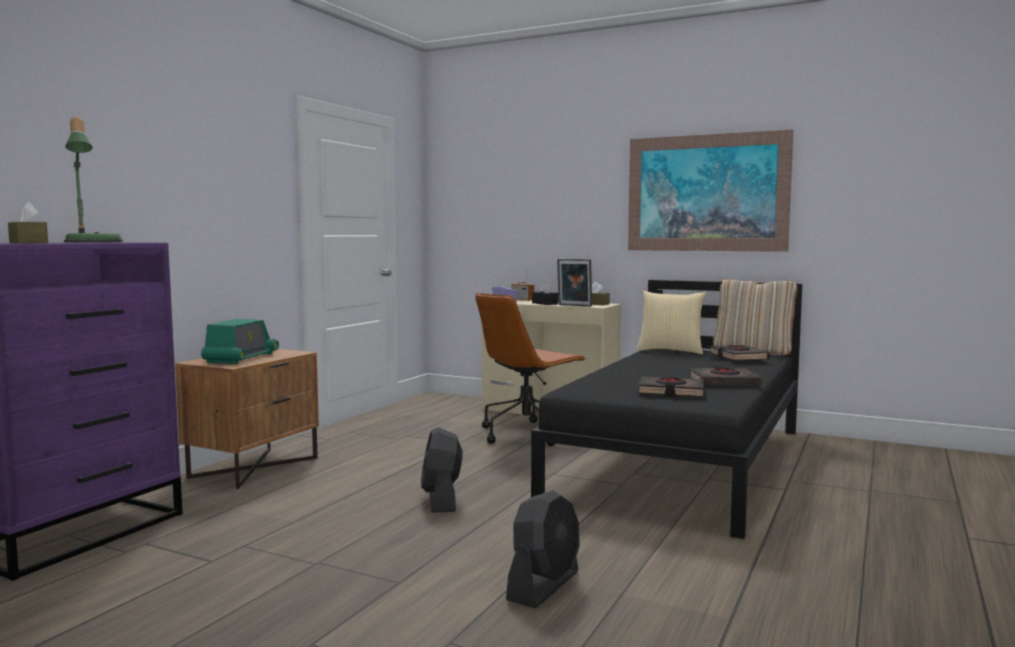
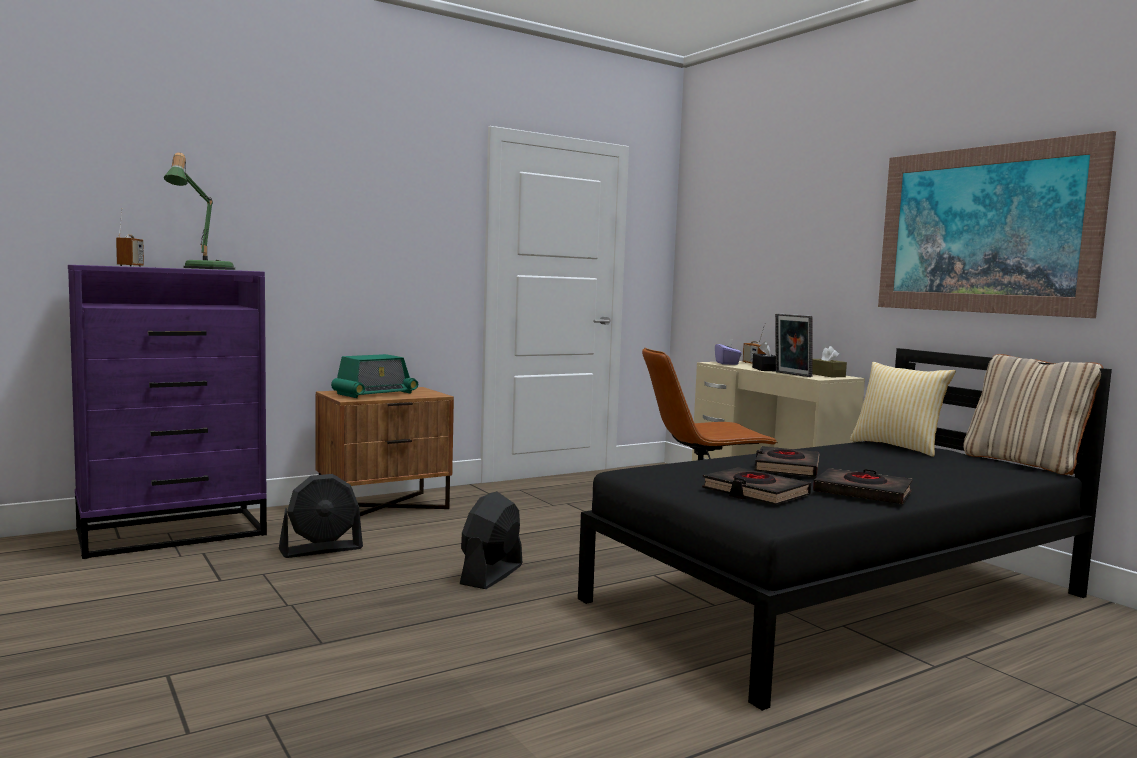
camera: 30 degrees right, 0 degrees up
brown tissue box [8,202,48,243] -> radio [116,208,144,267]
black fan [506,490,580,608] -> black fan moved to [279,474,363,558]
black book [709,345,770,360] -> black book moved to [754,446,819,477]

